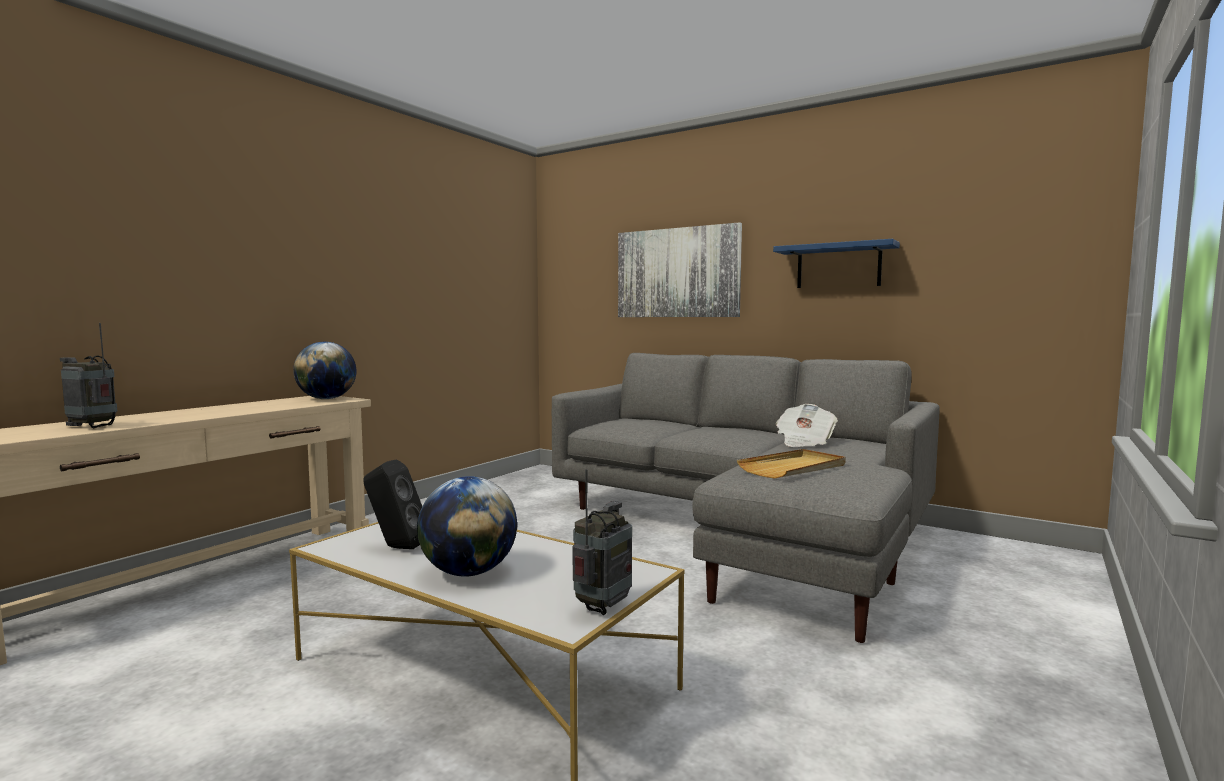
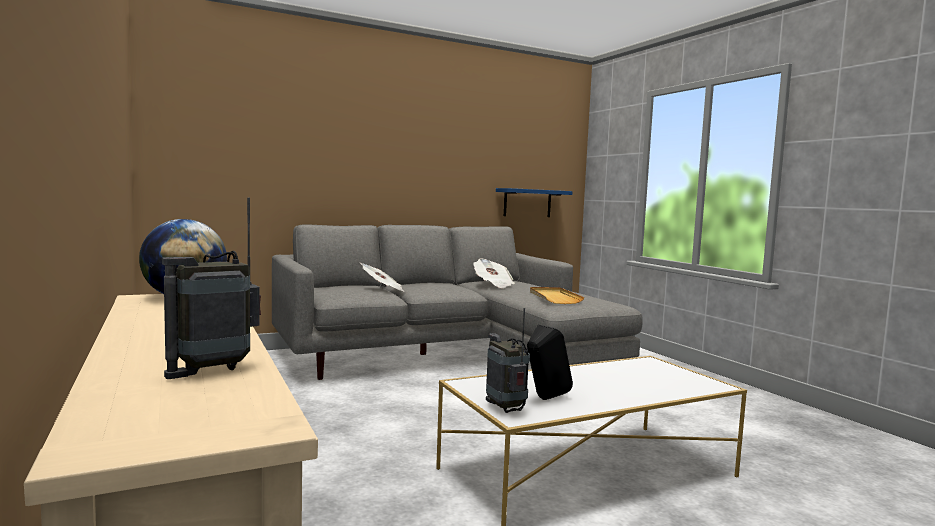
camera: 60 degrees left, 0 degrees up
globe [417,476,517,577] -> none
radio [572,469,632,615] -> radio moved to [486,308,530,413]
picture [618,222,742,317] -> none
blue shelf [773,239,900,288] -> blue shelf moved to [496,188,573,217]
none -> newspaper [360,263,404,292]

